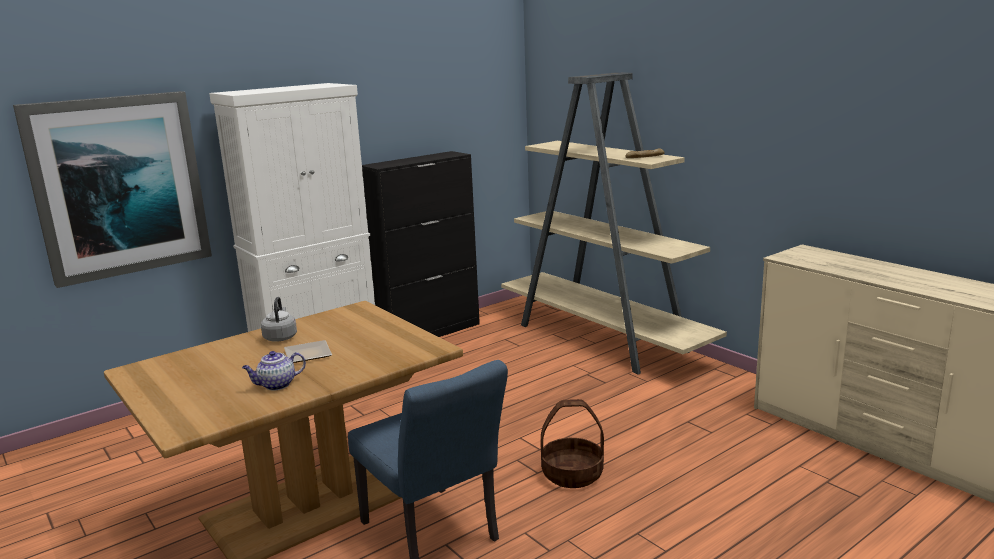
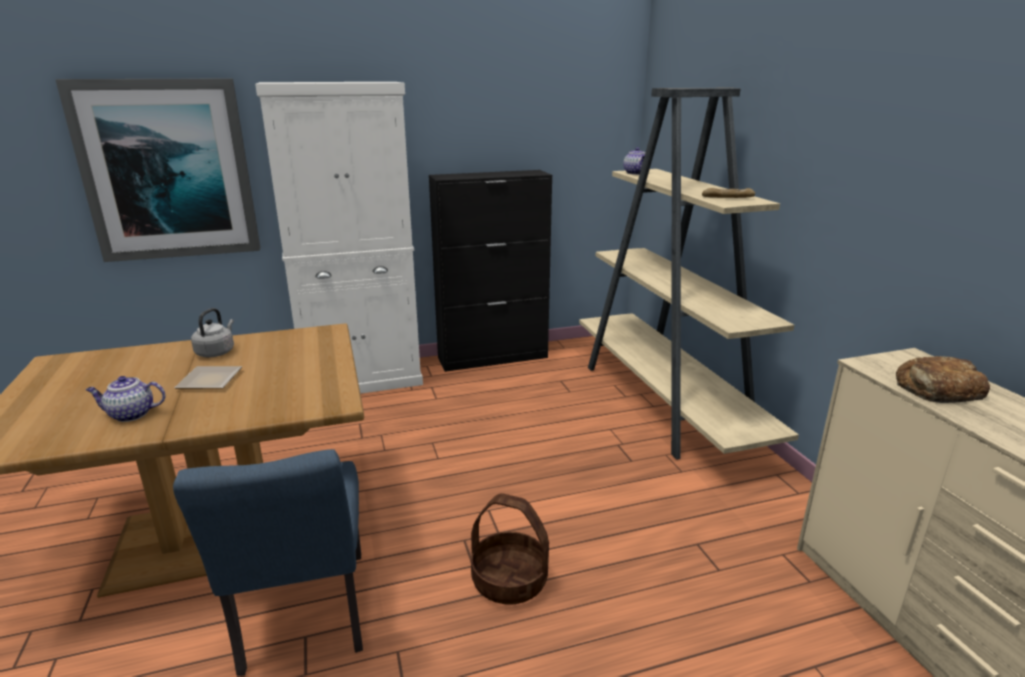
camera: 20 degrees right, 5 degrees up
none -> teapot [623,147,646,175]
none -> bread [896,356,990,403]

